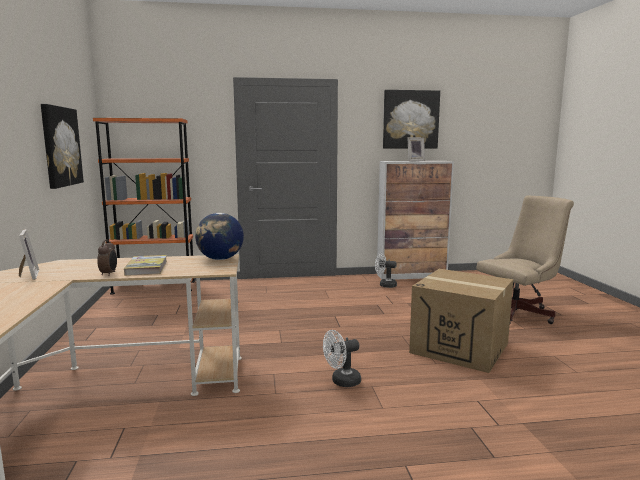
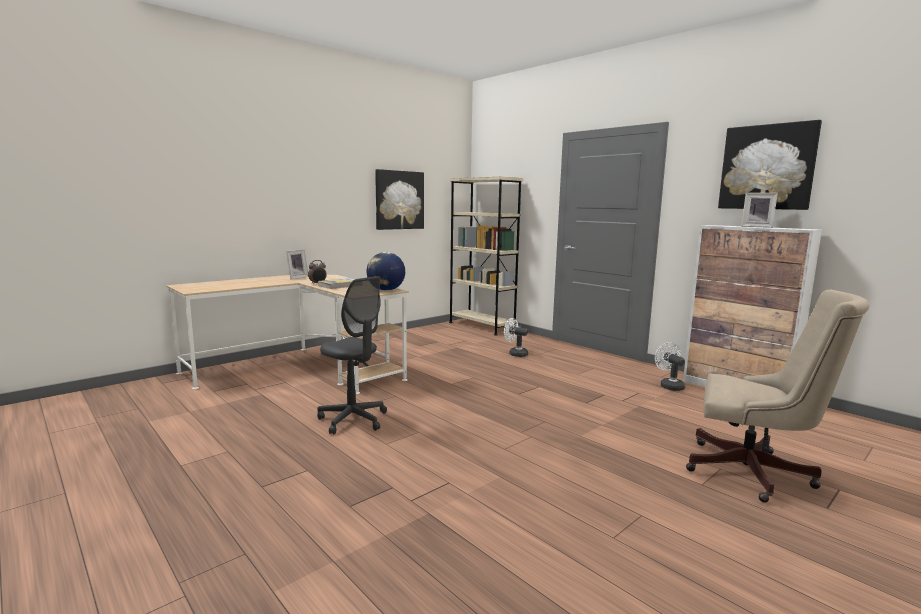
camera: 55 degrees right, 0 degrees up
orange bookcase [93,118,195,295] -> beige bookcase [449,177,523,335]
white fan [323,330,361,387] -> white fan moved to [504,318,528,357]
cardboard box [409,269,513,373] -> none
none -> grey office chair [317,276,387,434]

